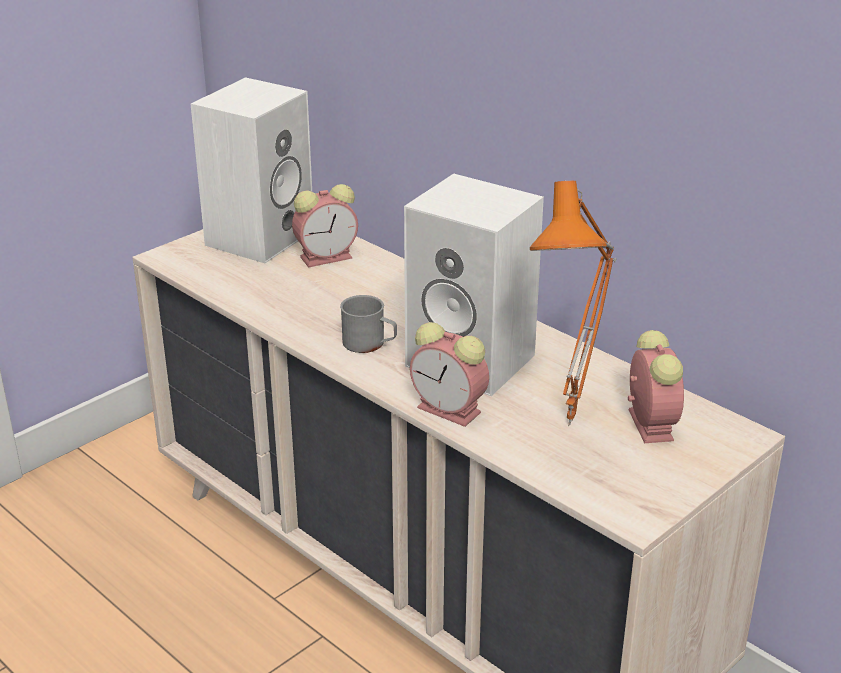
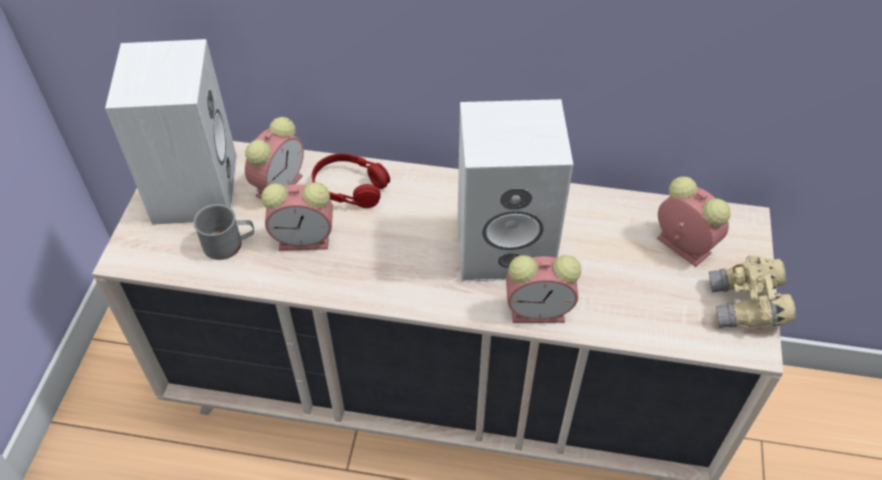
camera: 35 degrees left, 20 degrees up
grey mug [340,295,397,353] -> grey mug moved to [193,204,254,260]
orange table lamp [530,181,616,426] -> none
none -> alarm clock [261,182,333,251]
none -> red headphones [312,153,390,208]
none -> beige binoculars [709,255,796,328]

